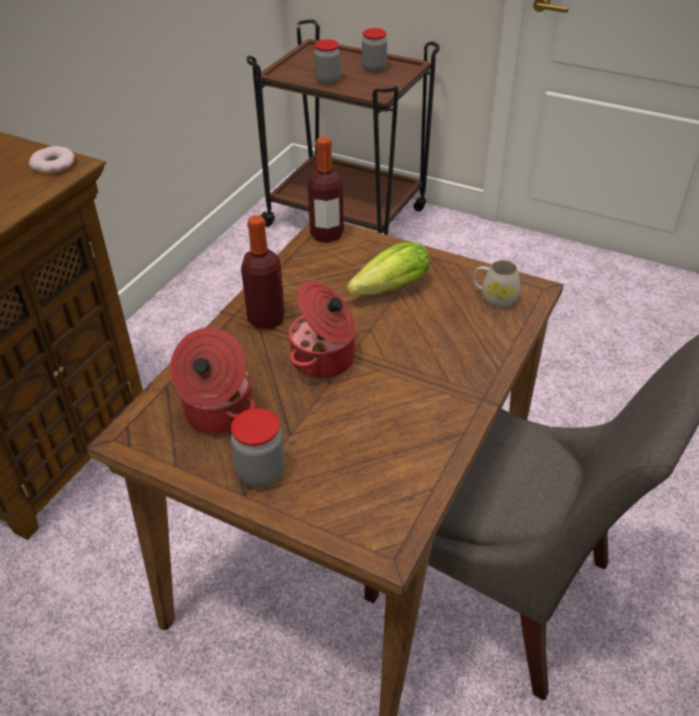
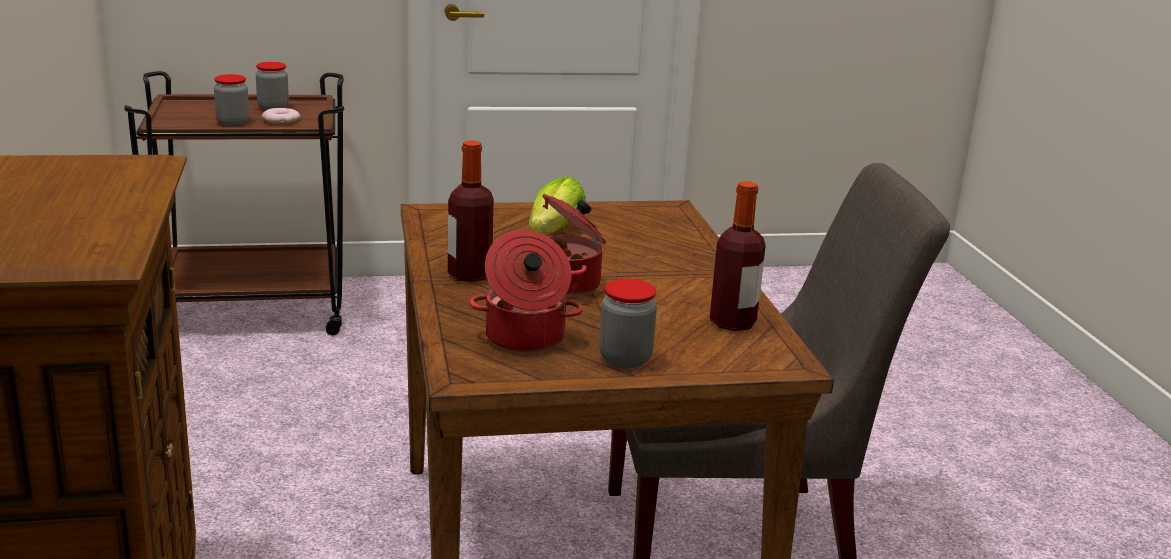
camera: 40 degrees left, 20 degrees down
donut [29,146,75,174] -> donut moved to [262,108,300,124]
bottle [307,137,344,243] -> bottle moved to [710,181,766,331]
white mug [473,260,520,307] -> none

